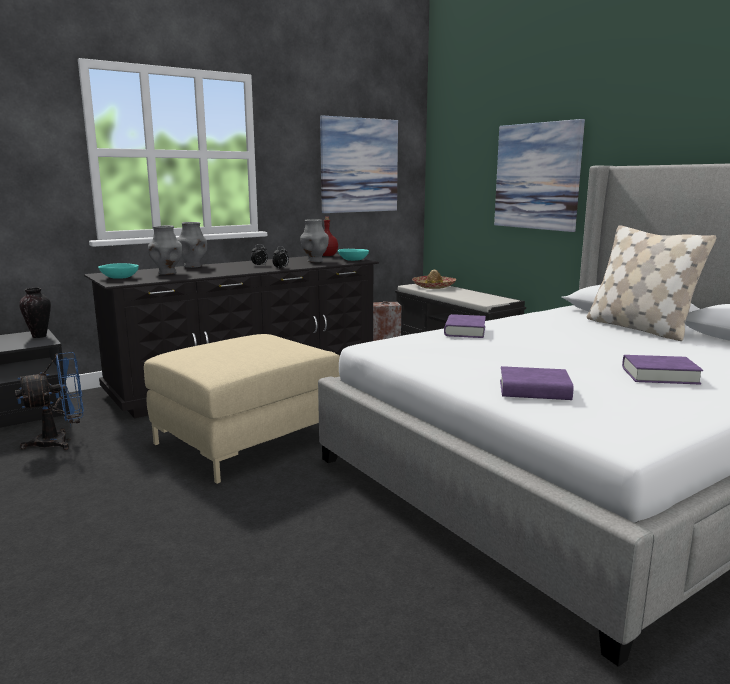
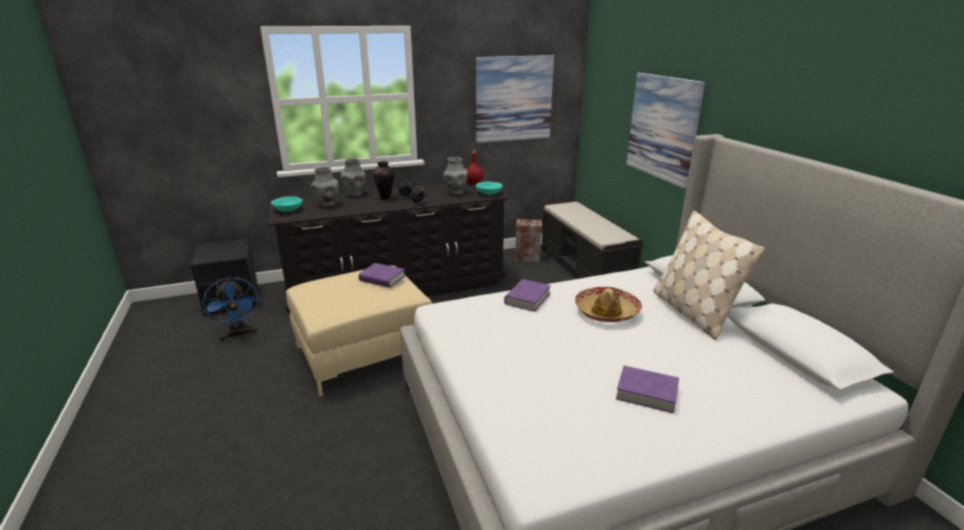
camera: 15 degrees right, 10 degrees up
blue fan [15,352,84,450] -> blue fan turned 75 degrees clockwise [203,277,259,341]
vase [19,288,51,338] -> vase moved to [373,161,394,199]
hat [412,270,456,289] -> hat moved to [575,287,642,322]
purple book [500,366,574,400] -> purple book moved to [359,263,405,288]

